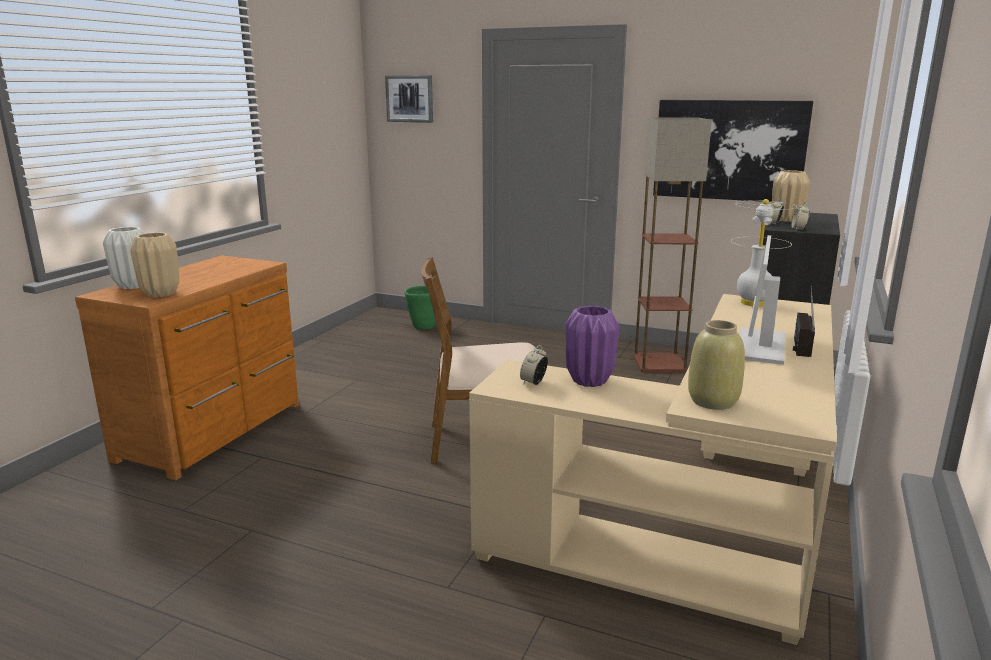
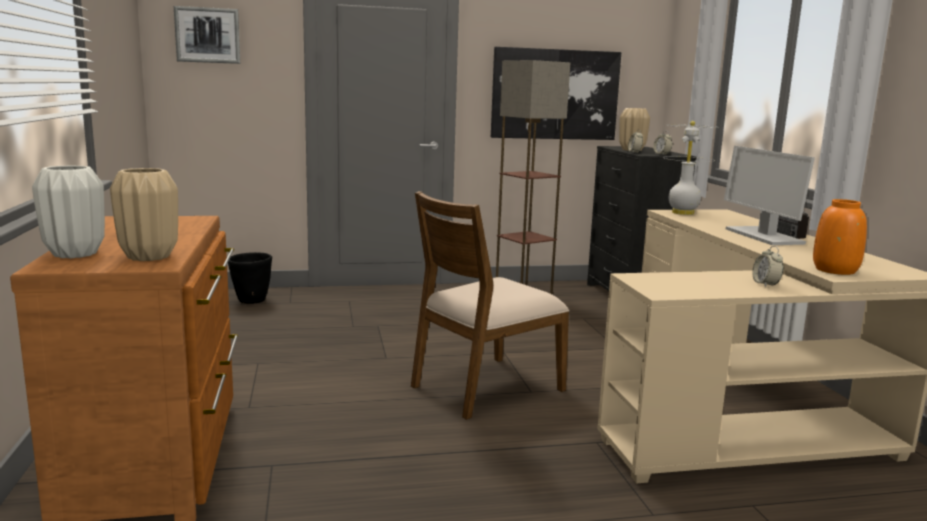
camera: 35 degrees left, 5 degrees down
green planter [404,286,436,329] -> black planter [228,252,272,304]
alarm clock [520,345,548,385] -> alarm clock moved to [752,246,783,287]
purple vase [565,306,619,387] -> none
beige vase [688,320,745,410] -> orange vase [813,199,867,275]

